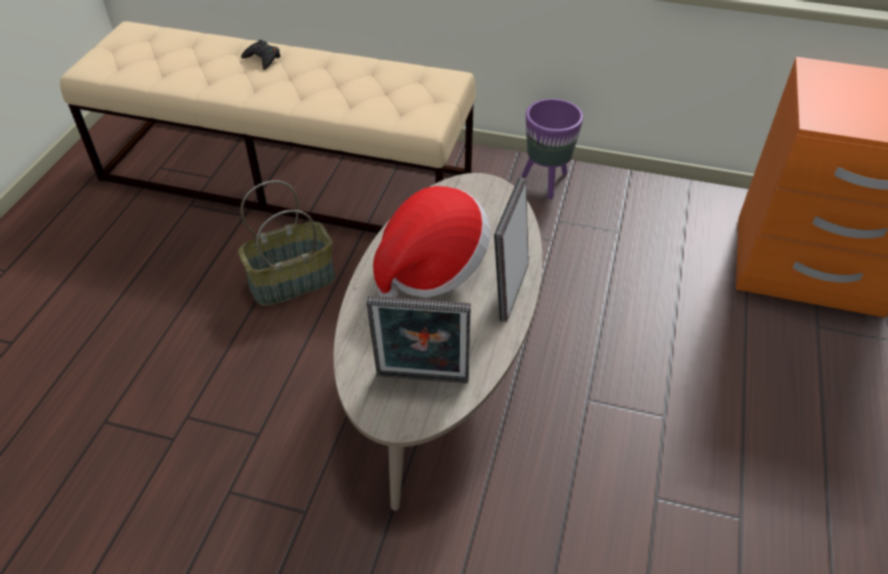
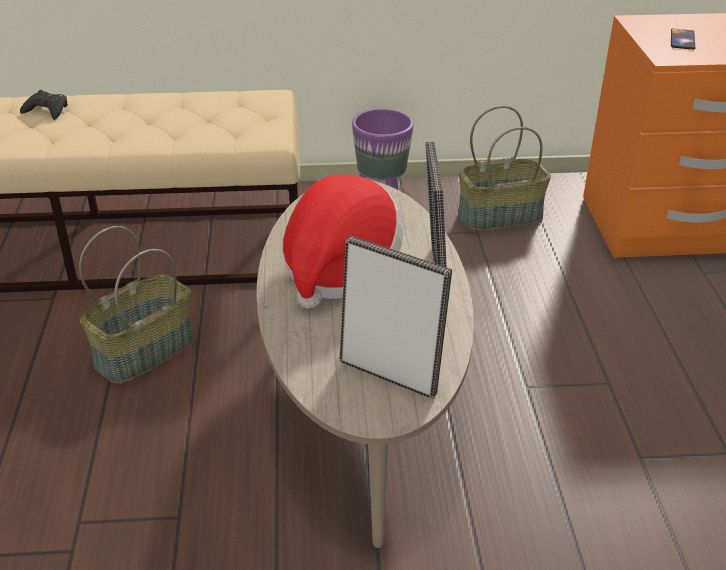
camera: 20 degrees left, 10 degrees down
picture frame [366,296,471,383] -> picture frame turned 135 degrees counterclockwise [339,236,452,399]
none -> basket [458,106,551,231]
none -> phone [671,29,695,50]

